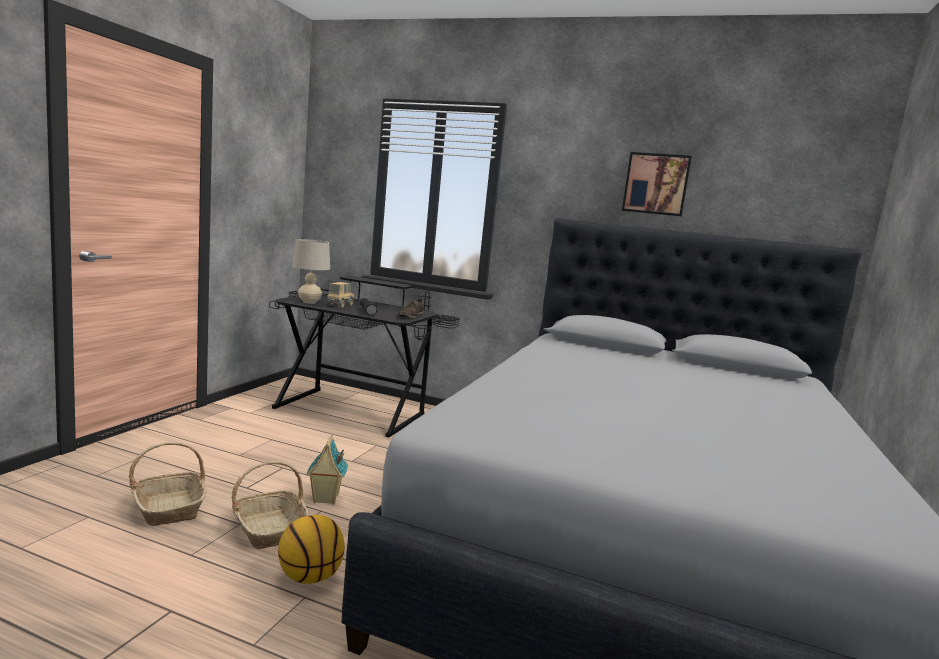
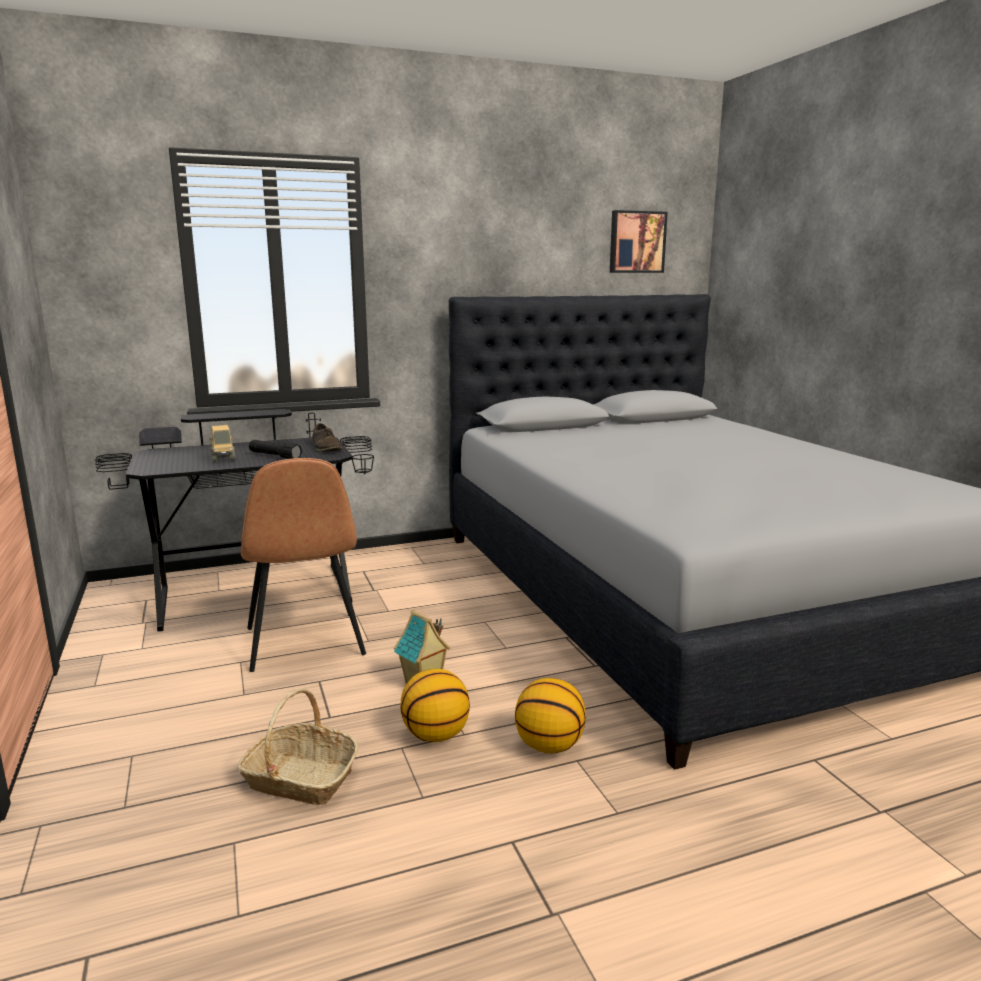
camera: 40 degrees left, 5 degrees up
basket [232,461,309,549] -> basketball [400,669,470,742]
beige table lamp [292,239,330,304] -> none
picture [622,152,692,216] -> picture moved to [610,210,668,273]
none -> brown chair [241,458,366,672]

